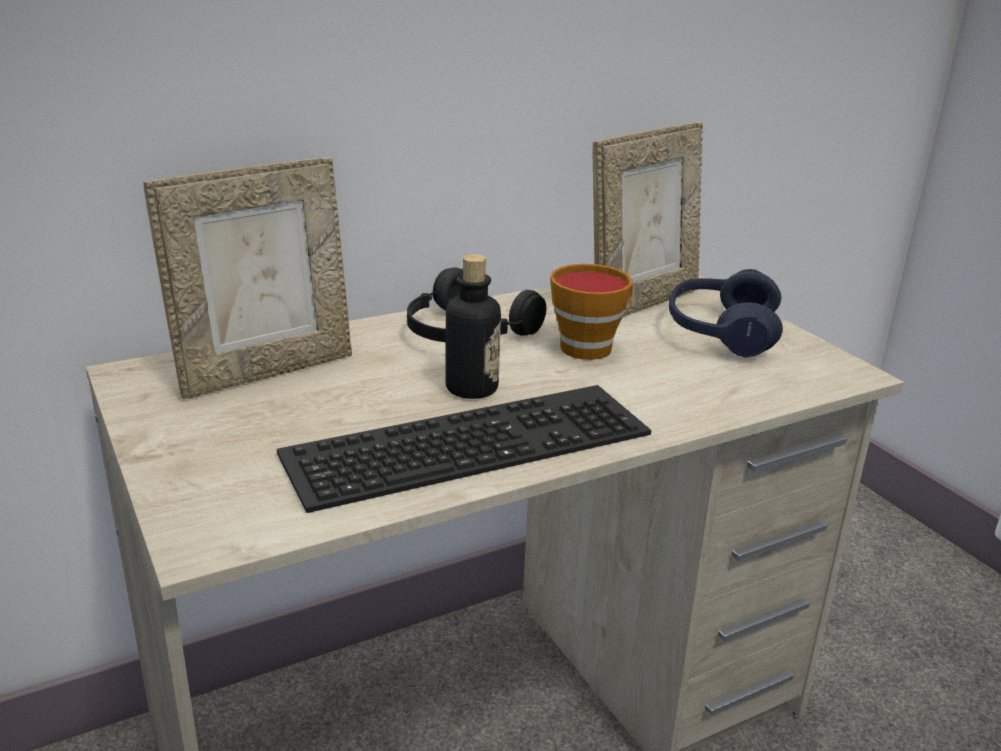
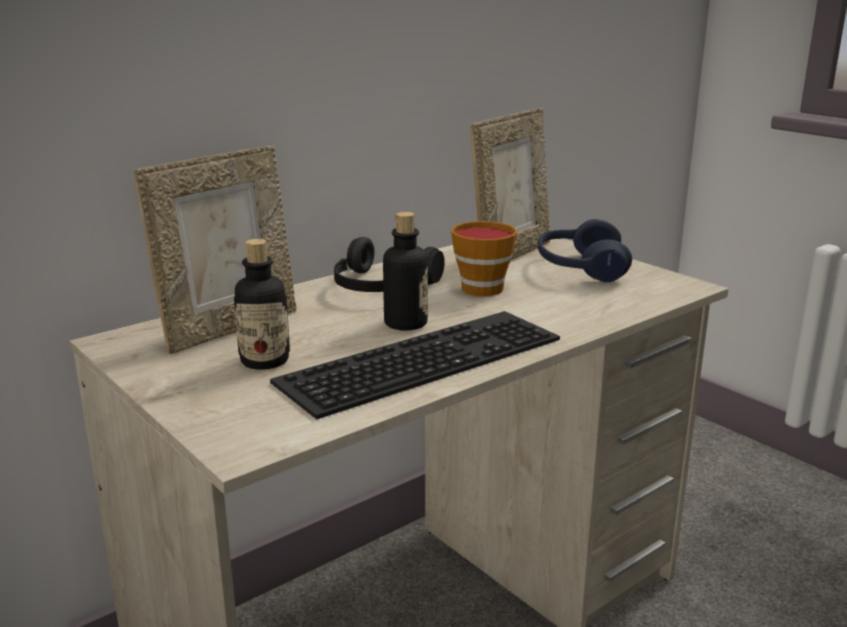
camera: 10 degrees left, 5 degrees down
none -> bottle [234,239,290,370]

